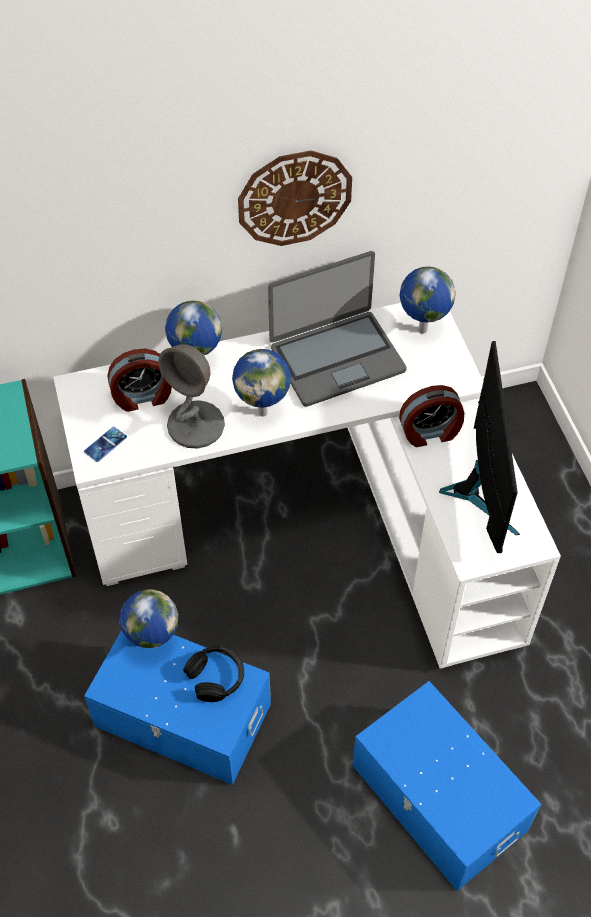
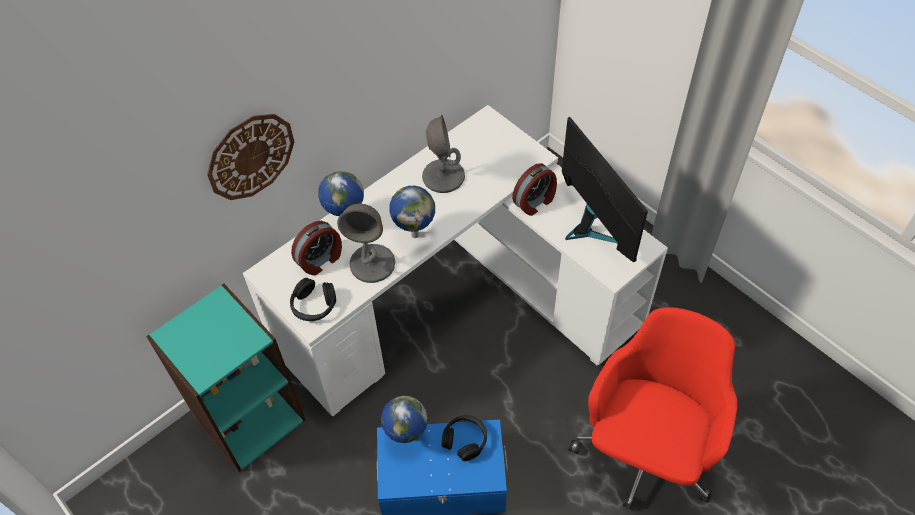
camera: 25 degrees left, 0 degrees up
phone [84,427,127,462] -> black headphones [290,278,336,321]
wall clock [238,150,352,246] -> wall clock moved to [207,114,294,200]
laptop [268,251,407,407] -> grey table lamp [422,115,465,193]
blue storage box [352,681,542,891] -> red office chair [568,307,737,510]
globe [400,266,456,334] -> none

